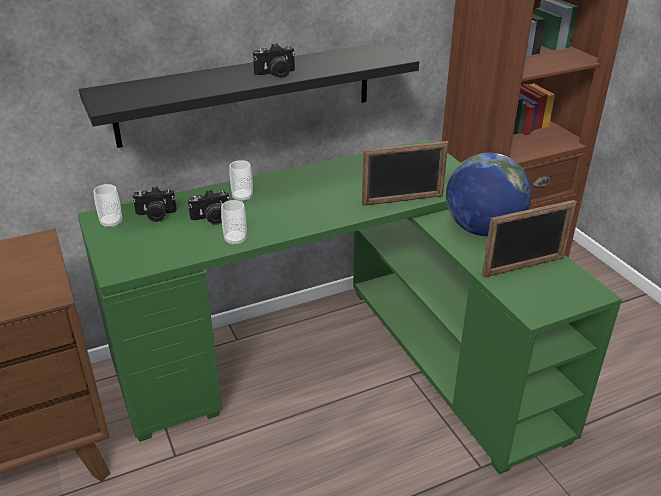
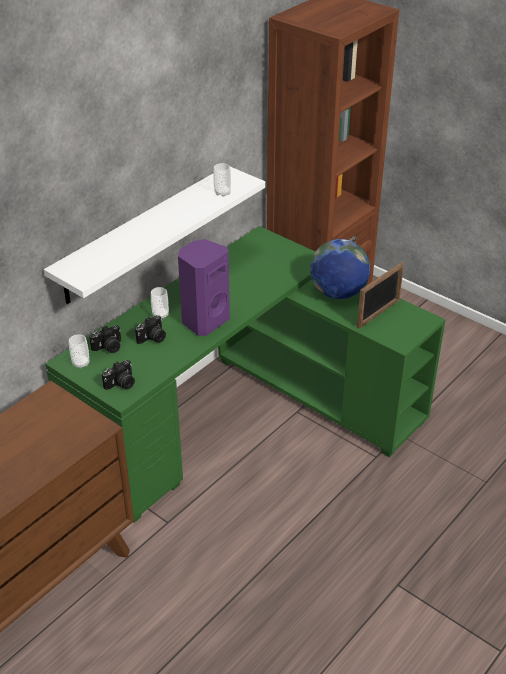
camera: 25 degrees left, 5 degrees up
black shelf [79,42,419,148] -> white shelf [44,167,265,304]
cup [221,200,247,246] -> cup moved to [213,163,231,197]
camera [253,43,295,78] -> camera moved to [102,360,135,390]
picture frame [362,141,448,206] -> none
none -> purple speaker [178,239,230,336]

